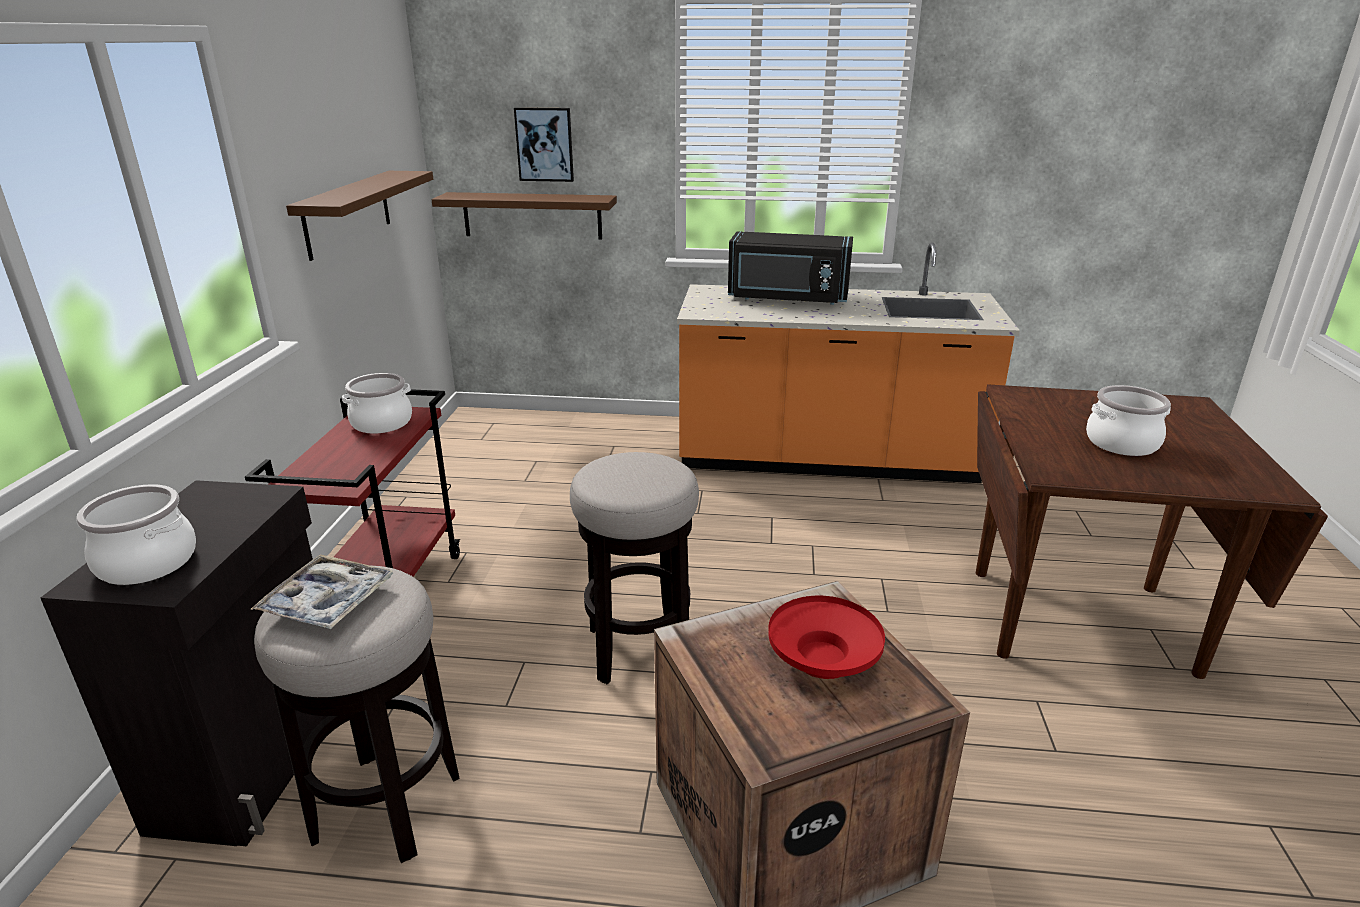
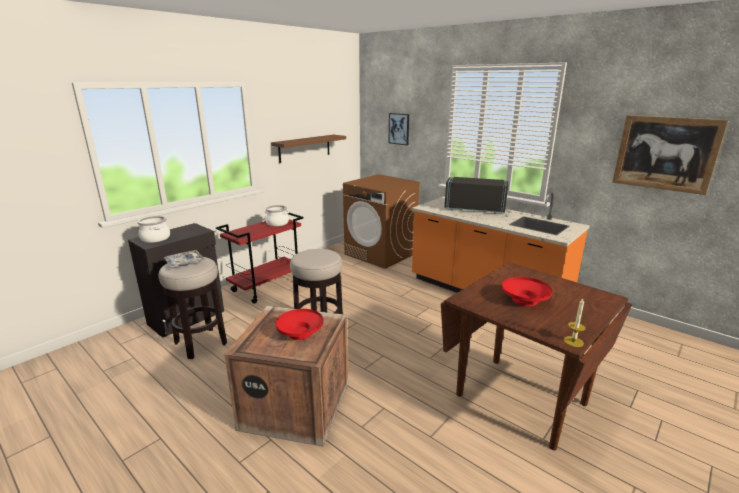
camera: 35 degrees right, 5 degrees down
brown shelf [432,192,617,240] -> none
black microwave [728,231,853,305] -> black microwave turned 150 degrees clockwise [444,177,508,214]
cooking pot [1086,385,1171,456] -> red bowl [502,277,552,306]
none -> brown washing machine [343,174,421,269]
none -> candle [564,298,586,347]
none -> picture [612,115,729,195]

